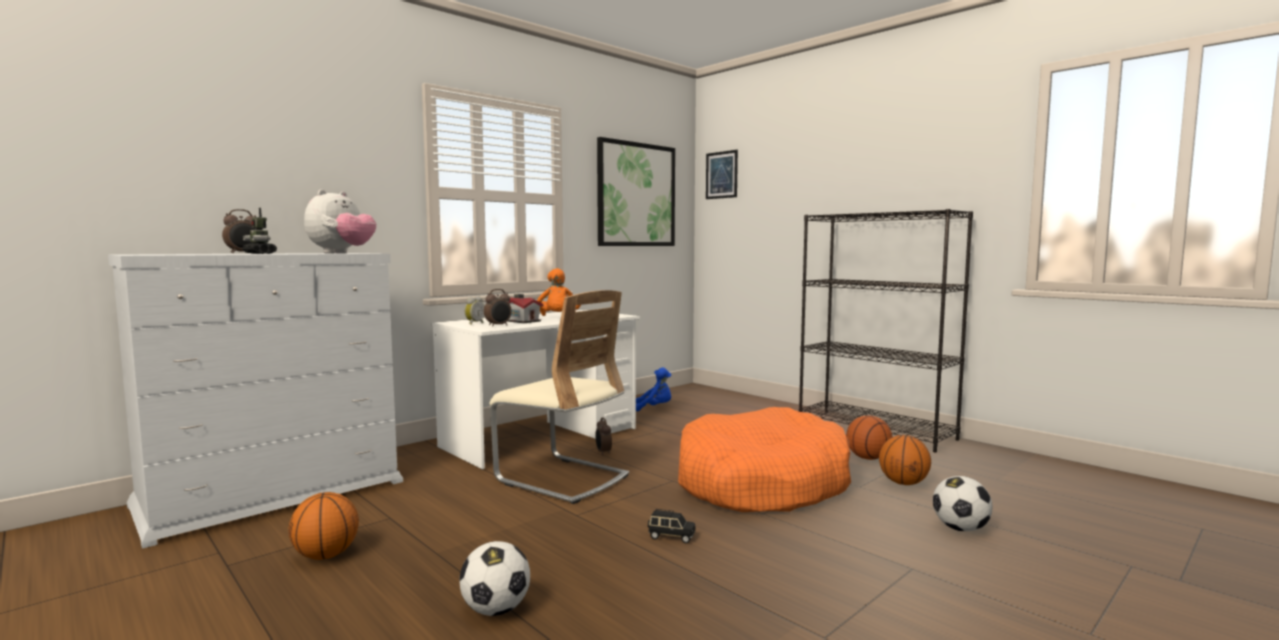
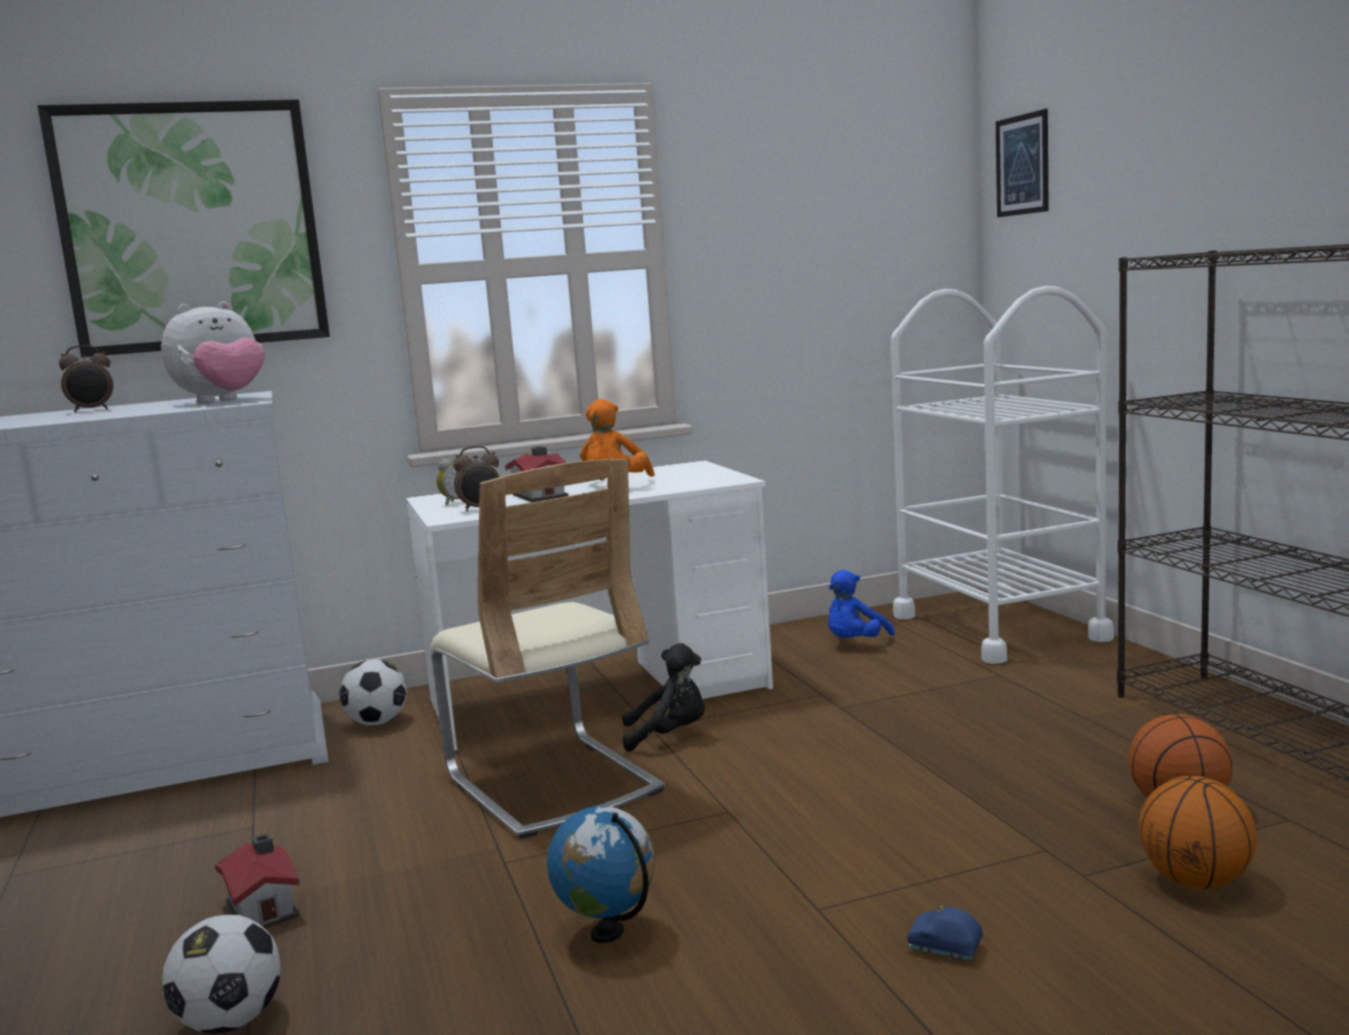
camera: 25 degrees right, 5 degrees up
toy robot [242,208,277,254] -> none
basketball [288,492,359,560] -> none
alarm clock [595,417,612,455] -> black plush toy [622,643,705,752]
picture [597,137,675,246] -> picture moved to [38,99,330,357]
blue plush toy [636,367,671,412] -> blue plush toy turned 105 degrees clockwise [828,570,895,638]
black toy car [648,509,695,543] -> globe [547,806,655,943]
orange dog bed [678,407,851,512] -> none
football [933,476,992,531] -> football moved to [339,659,407,725]
none -> toy house [215,833,300,928]
none -> white cart [891,286,1114,664]
none -> blue toy car [907,905,983,960]

